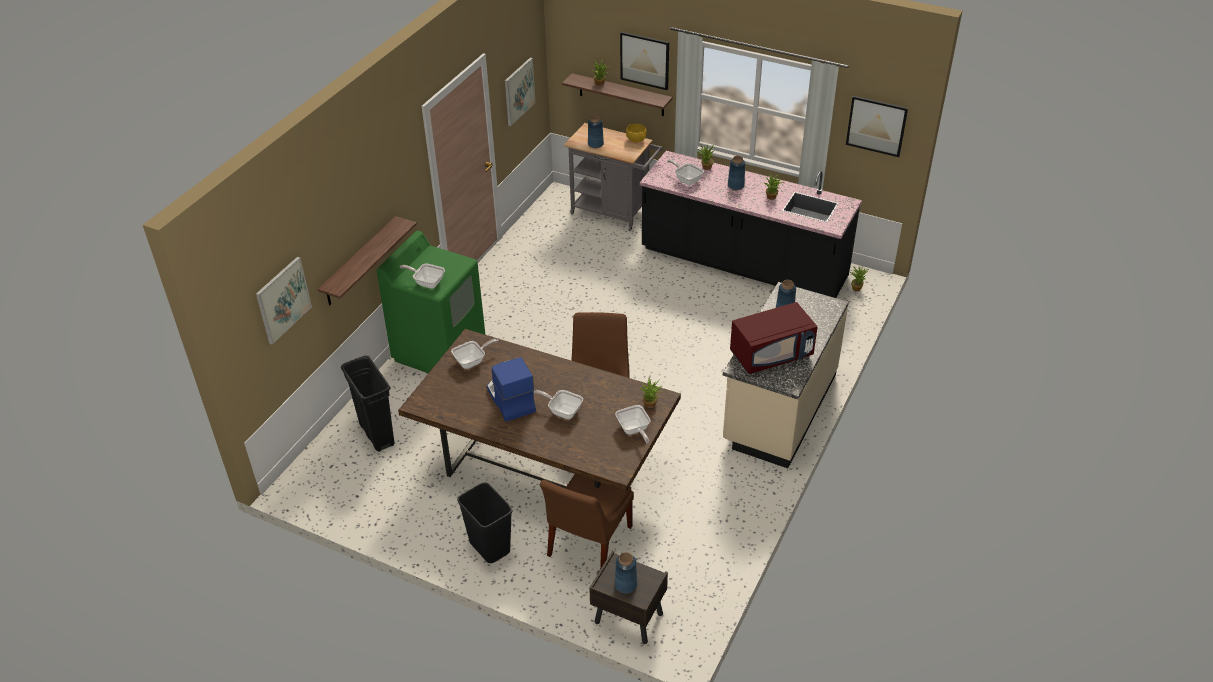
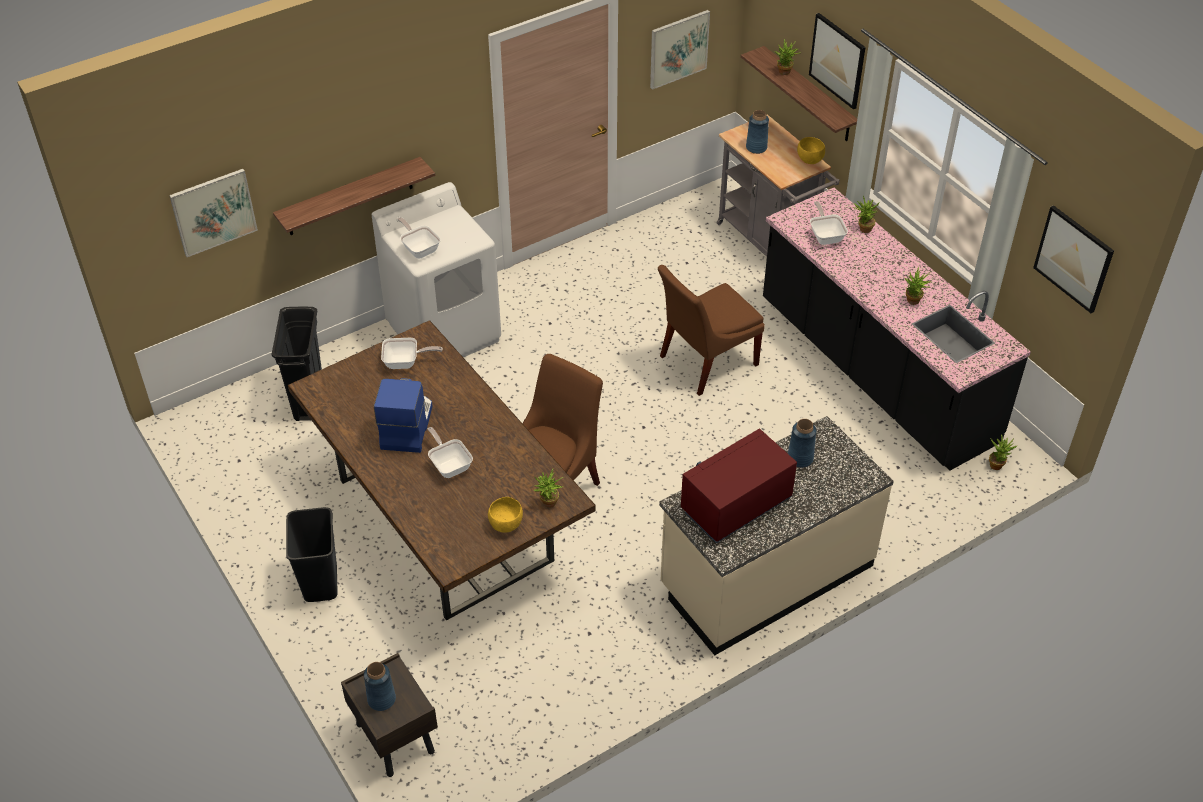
camera: 30 degrees right, 5 degrees up
green washing machine [377,231,485,373] -> white washing machine [372,182,501,357]
brown chair [540,474,634,570] -> brown chair moved to [658,265,765,396]
frying pan [615,405,651,444] -> yellow bowl [488,497,523,532]
blue vase [728,156,745,190] -> none
red microwave [730,302,818,374] -> red microwave turned 135 degrees clockwise [681,428,797,543]

